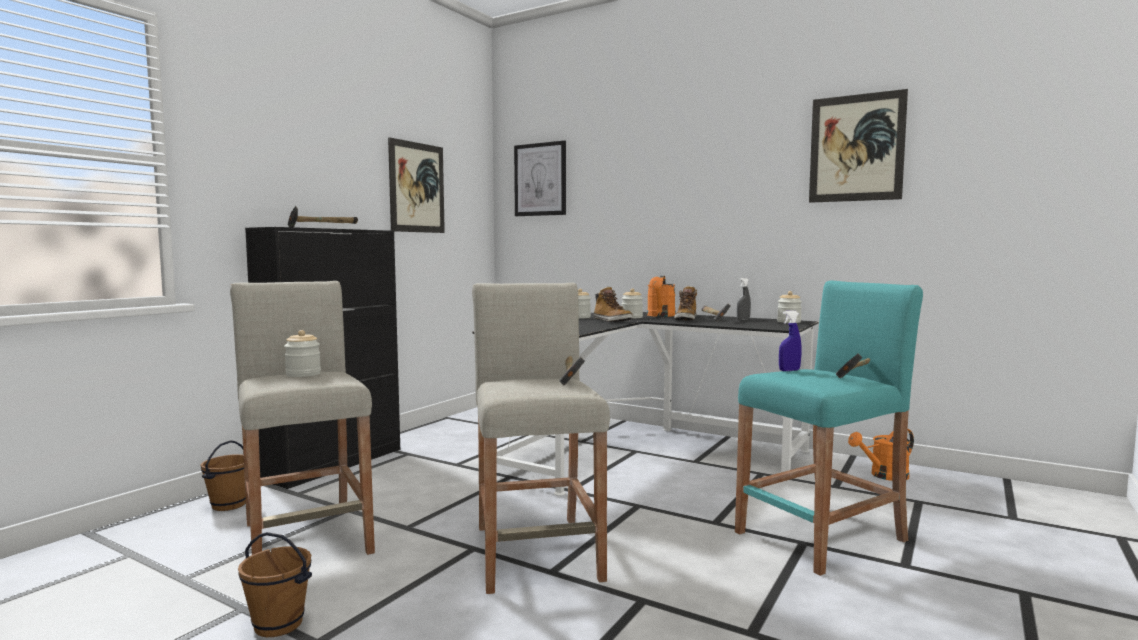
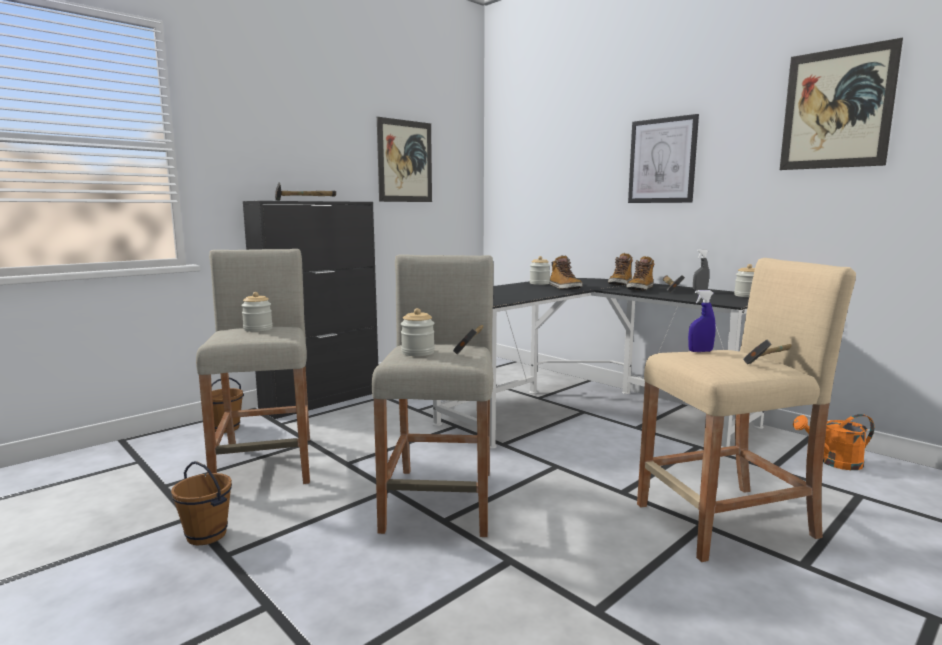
camera: 15 degrees right, 5 degrees up
picture [514,140,566,216] -> picture moved to [628,114,699,203]
jar [622,288,643,318] -> jar moved to [401,308,435,356]
orange watering can [647,276,676,317] -> boot [608,253,633,285]
turquoise stool [735,281,923,576] -> beige stool [637,258,856,562]

